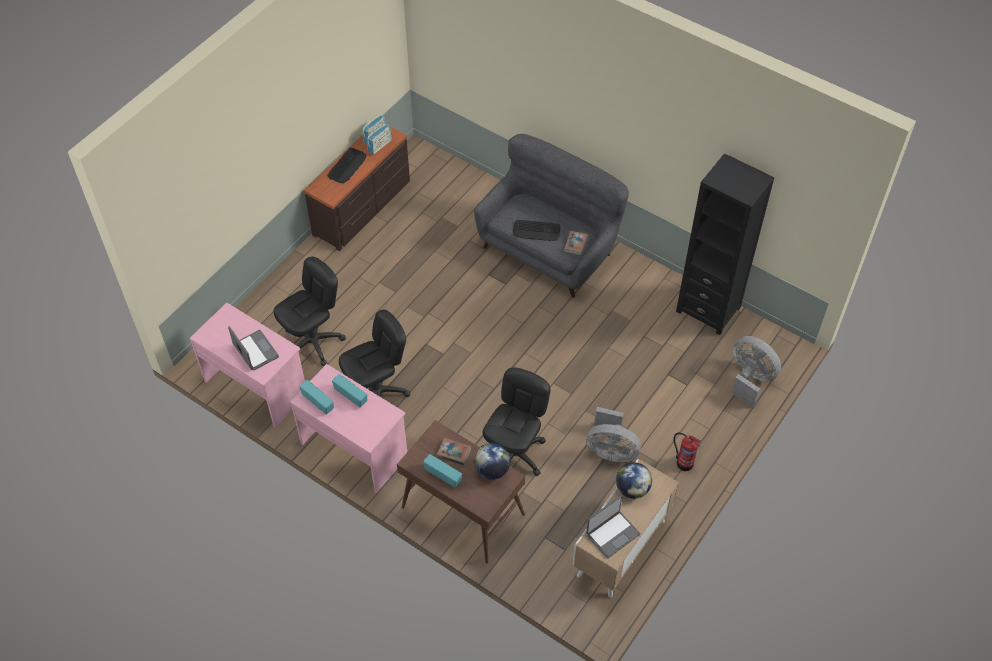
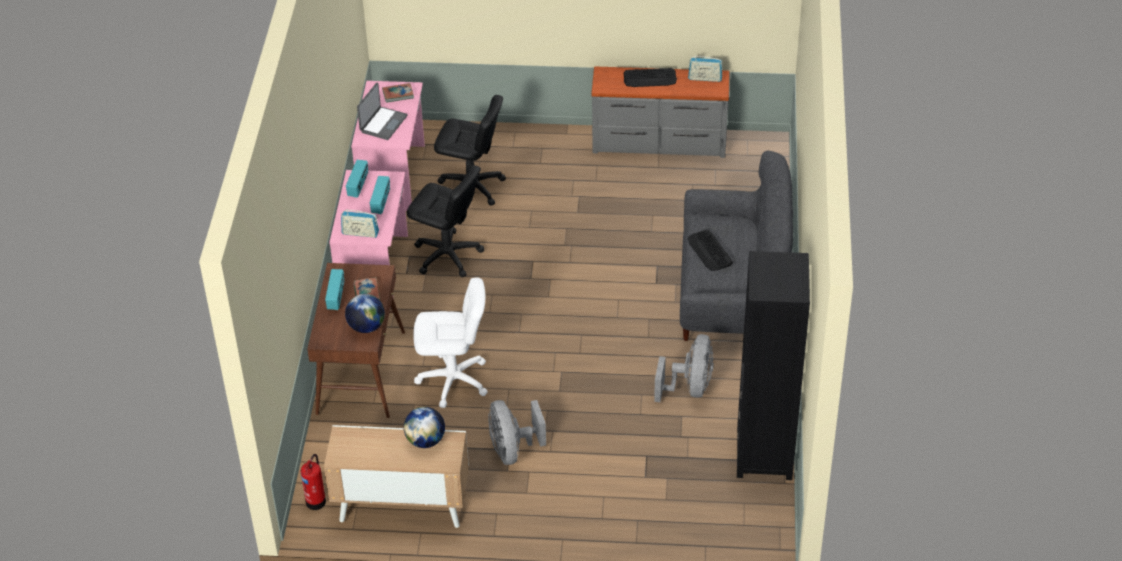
camera: 60 degrees right, 10 degrees down
brown dresser [304,125,410,251] -> grey dresser [592,66,730,158]
radio [367,124,392,155] -> radio moved to [341,209,379,238]
black office chair [481,367,551,476] -> white office chair [413,277,488,408]
book [563,231,587,255] -> book moved to [382,83,414,103]
laptop [586,495,640,558] -> none
fire extinguisher [673,433,701,471] -> fire extinguisher moved to [300,454,326,510]
grey fan [731,336,781,407] -> grey fan moved to [654,334,714,402]

